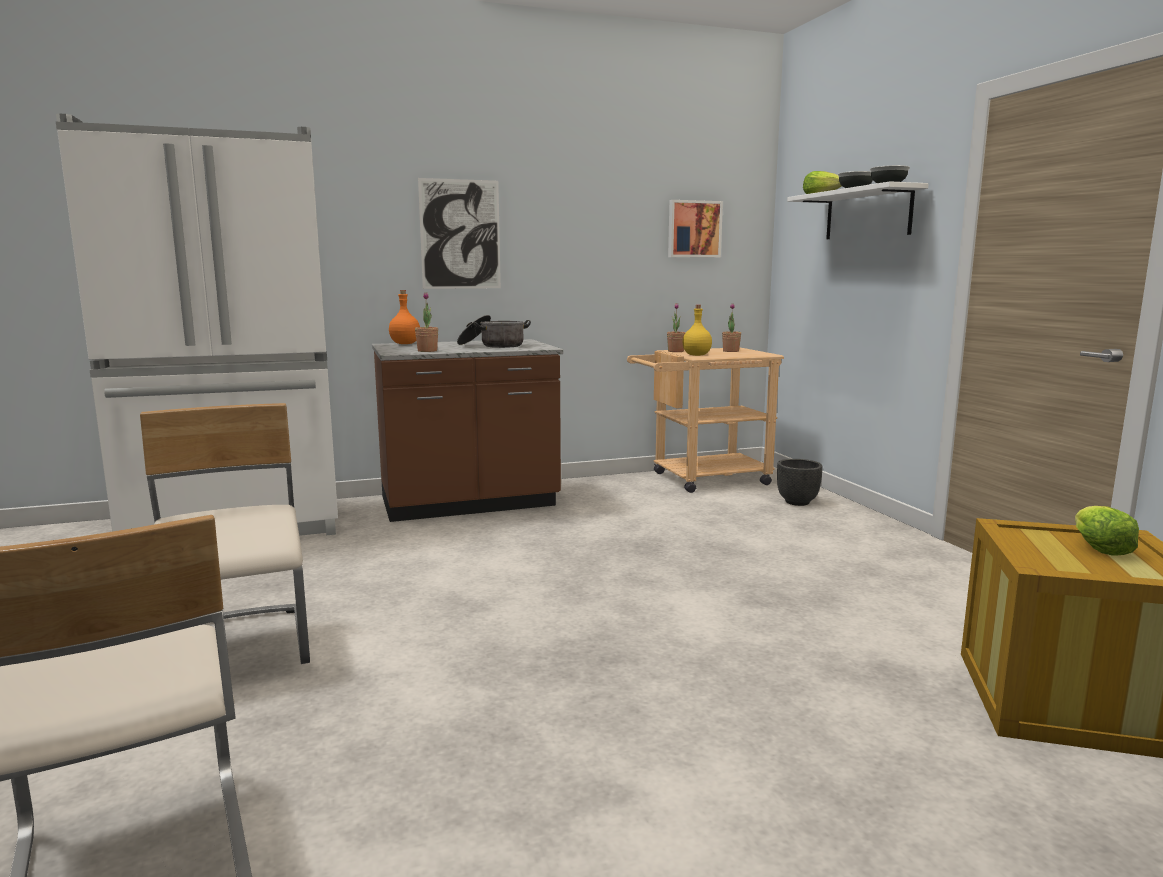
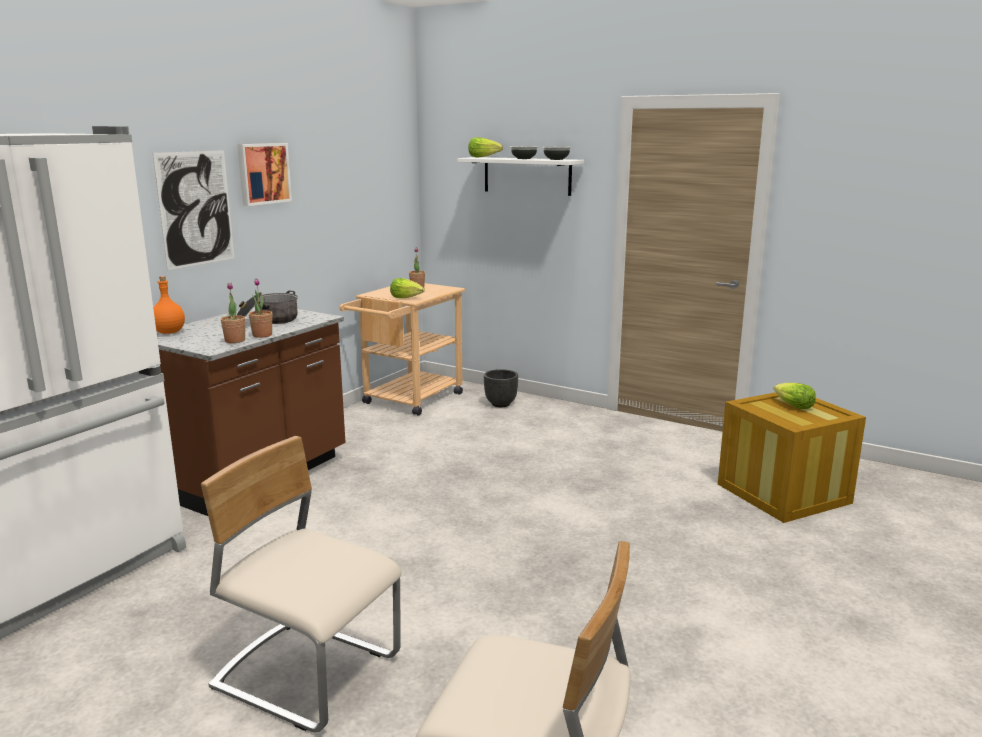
camera: 40 degrees left, 5 degrees up
potted plant [667,303,686,352] -> potted plant moved to [249,279,273,338]
picture [668,200,723,258] -> picture moved to [237,143,292,206]
yellow bottle [683,305,712,356] -> lettuce [390,278,425,298]

